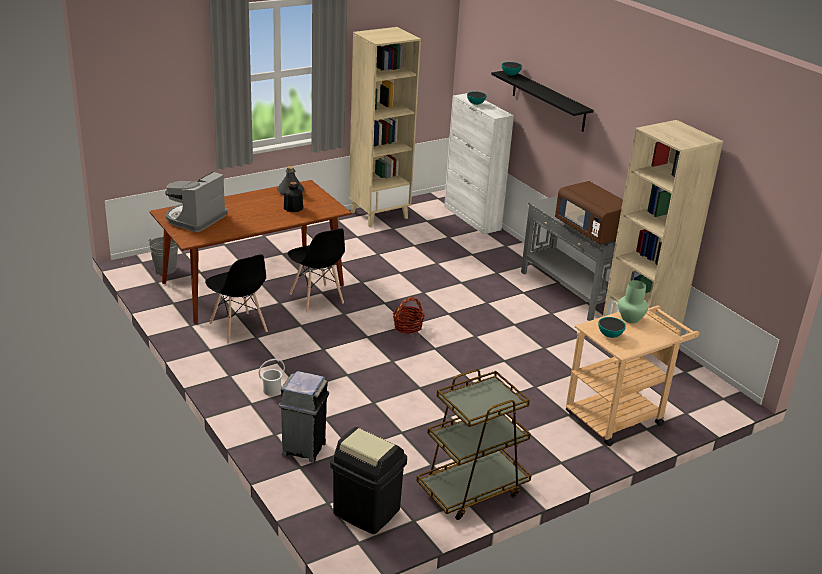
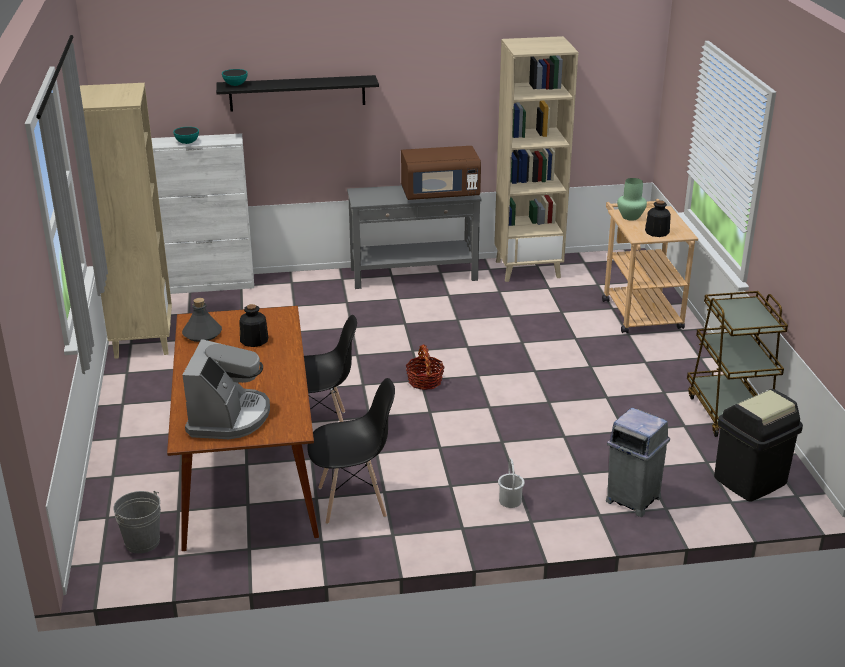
camera: 65 degrees left, 0 degrees up
coffee machine [165,171,227,232] -> coffee machine turned 135 degrees counterclockwise [182,339,270,439]
bowl [598,317,626,338] -> bottle [645,200,671,237]

